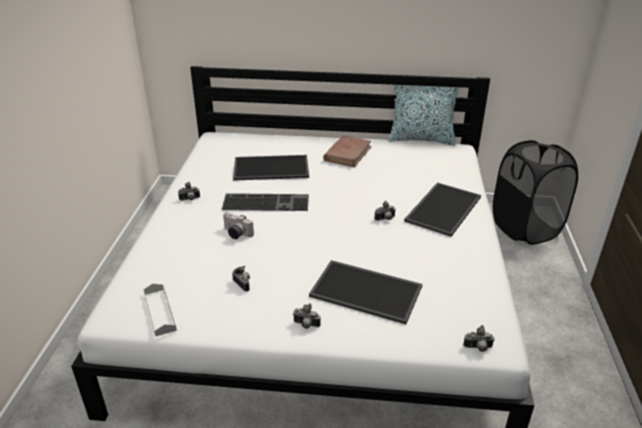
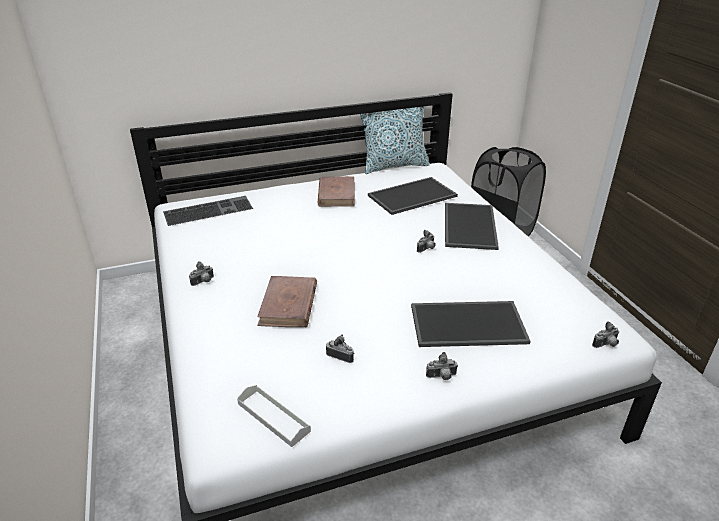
camera: 25 degrees left, 0 degrees up
keyboard [222,193,309,211] -> keyboard moved to [163,196,253,226]
camera [223,213,254,239] -> brown book [257,276,317,327]
tray [233,155,309,181] -> tray moved to [368,177,458,215]

